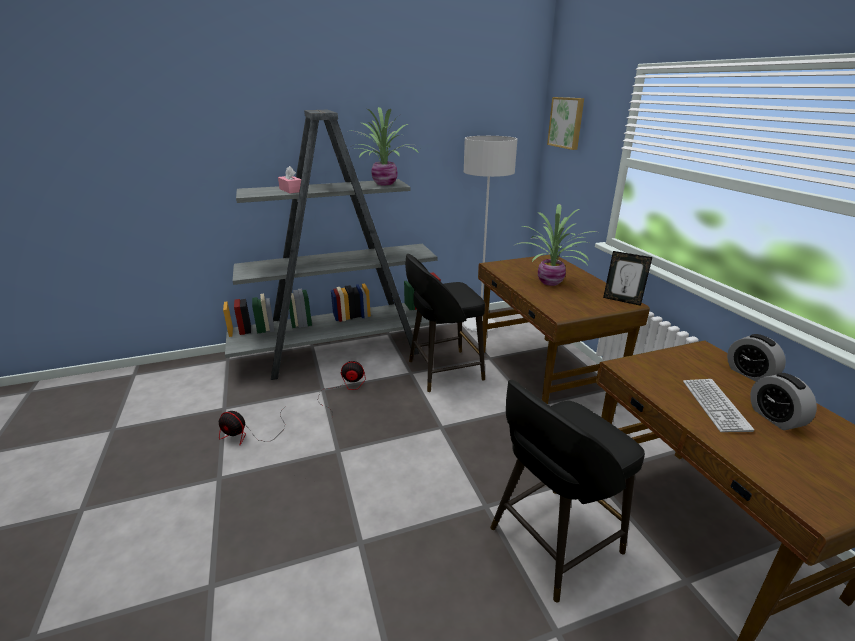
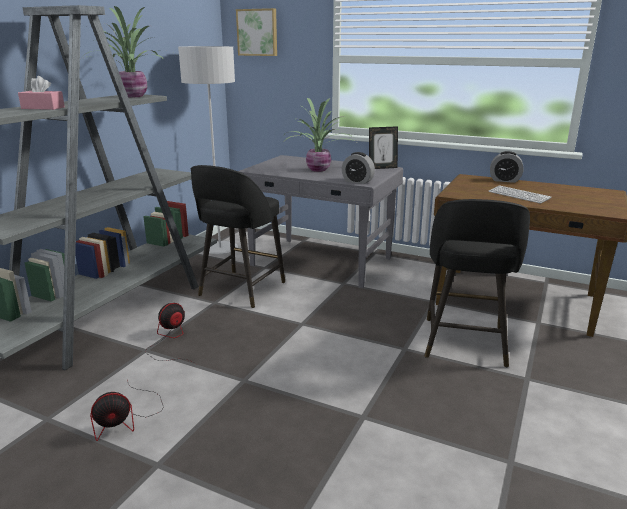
camera: 45 degrees left, 5 degrees down
brown desk [478,255,650,404] -> grey desk [238,155,403,288]
alarm clock [750,373,817,430] -> alarm clock moved to [342,152,375,184]

